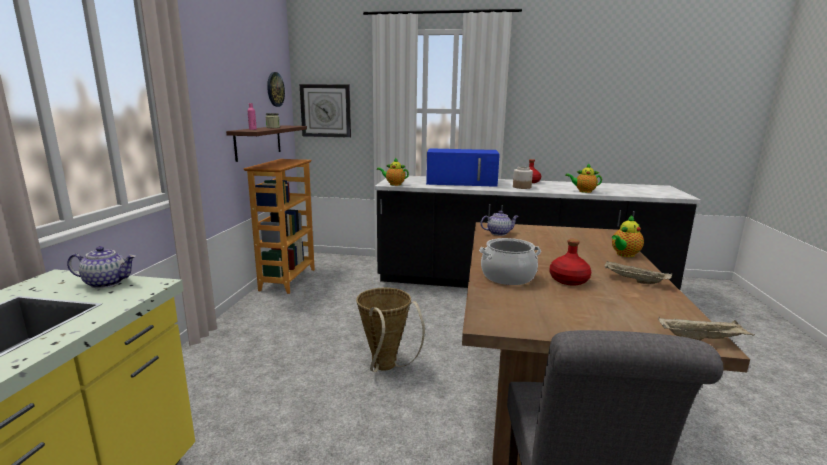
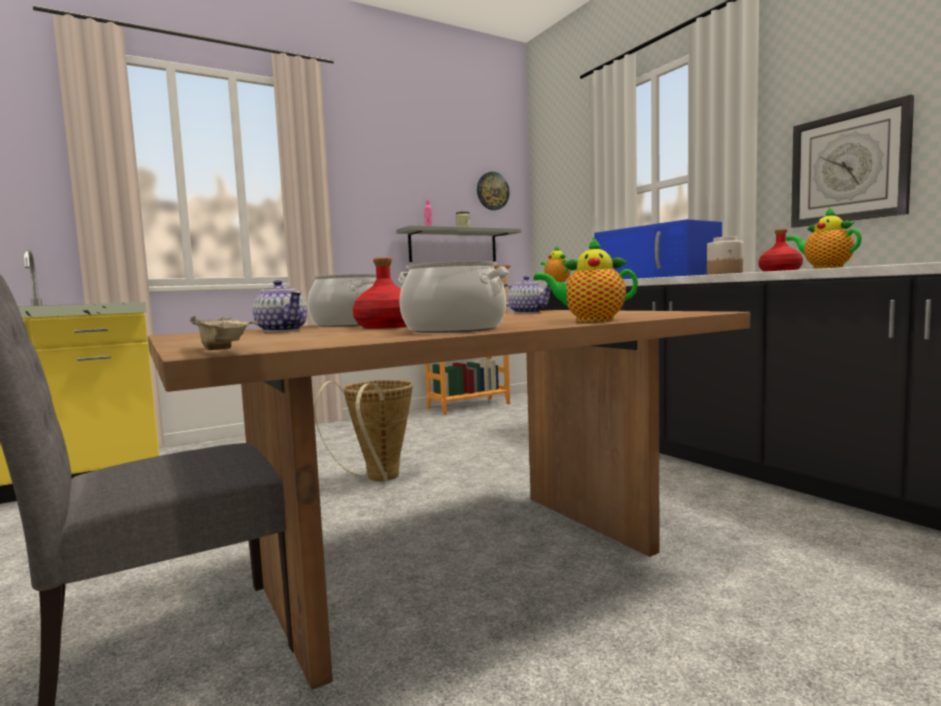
camera: 50 degrees right, 10 degrees down
teapot [67,246,136,288] -> teapot moved to [253,280,307,332]
brown shelf [226,125,307,162] -> grey shelf [397,225,521,262]
wall clock [300,84,351,138] -> wall clock moved to [791,95,914,228]
beige tray [605,261,672,284] -> cooking pot [398,261,509,333]

